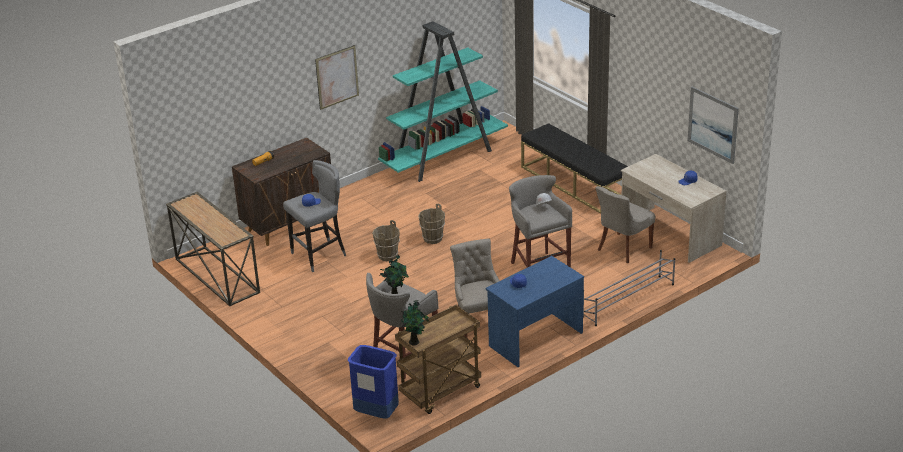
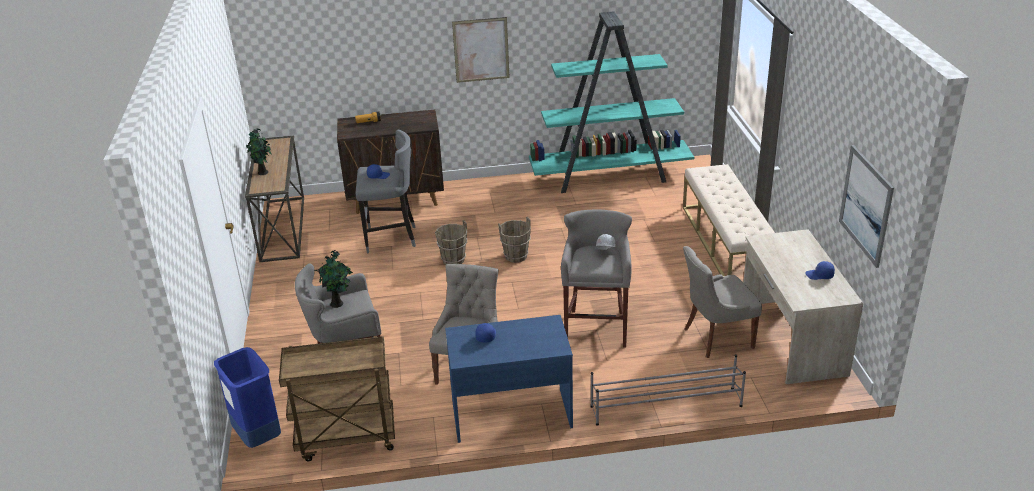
camera: 30 degrees right, 0 degrees up
potted plant [400,300,429,345] -> potted plant moved to [246,128,272,175]
black bench [521,123,628,214] -> beige bench [683,164,775,276]

